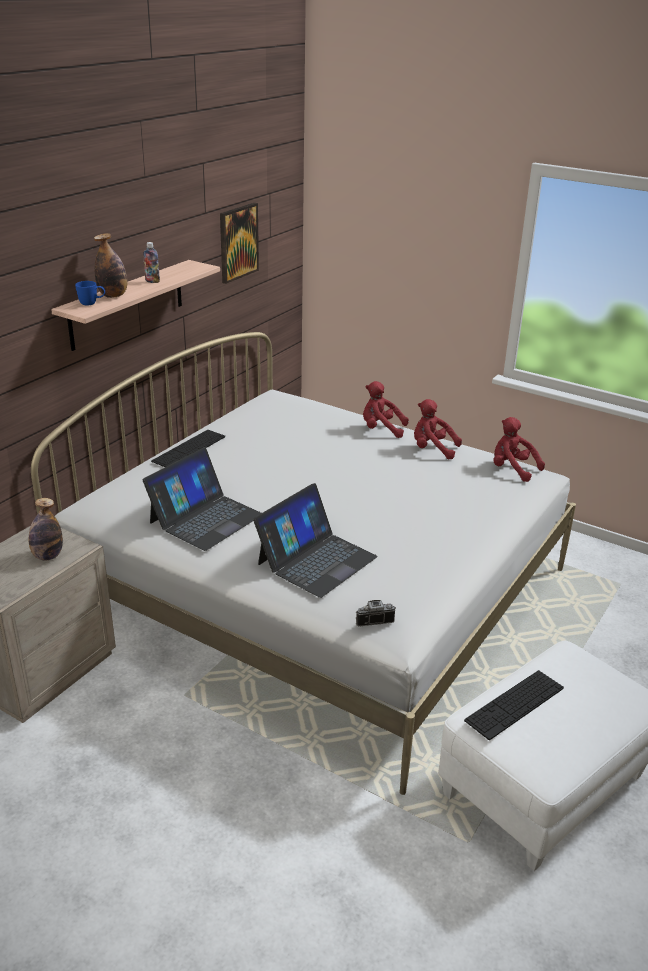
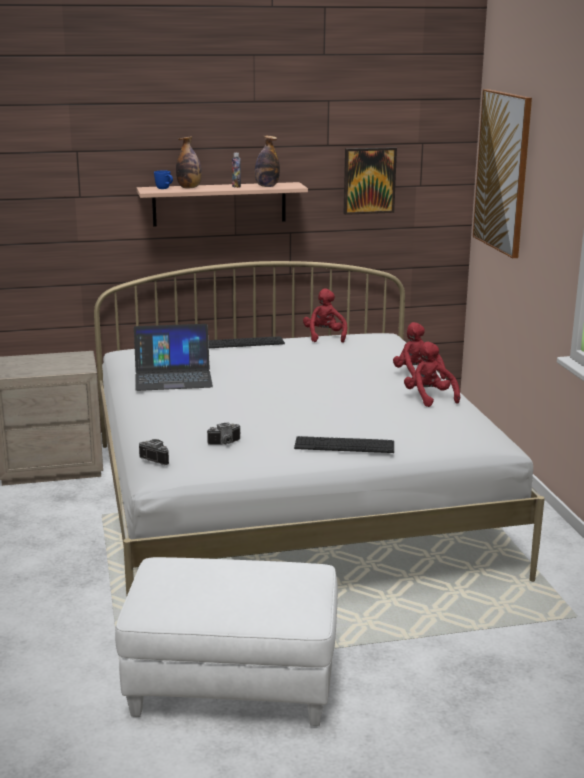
camera: 45 degrees right, 10 degrees down
bottle [29,498,63,561] -> bottle moved to [255,136,280,187]
laptop [253,483,378,598] -> none
keyboard [464,670,564,740] -> keyboard moved to [294,436,394,453]
red plush toy [493,417,545,482] -> red plush toy moved to [303,288,347,343]
none -> camera [207,422,241,445]
none -> picture [473,89,532,258]

